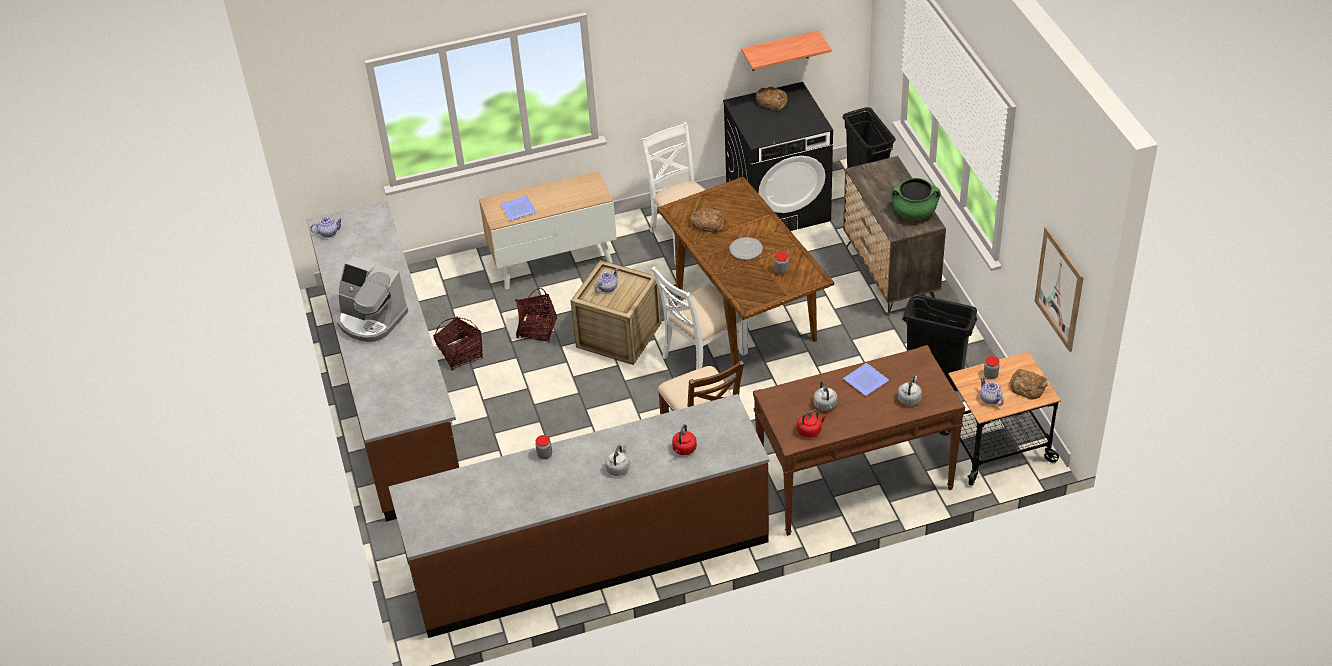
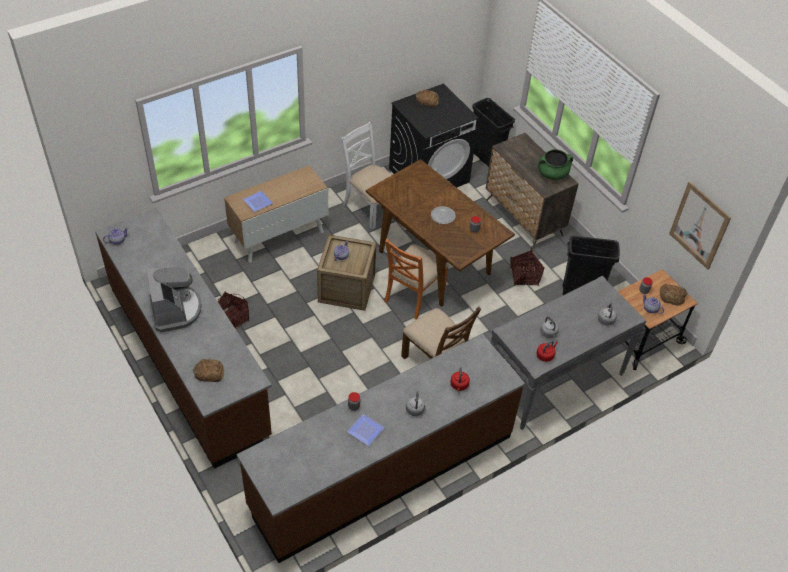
camera: 20 degrees left, 5 degrees up
coffee machine [336,256,408,342] -> coffee machine turned 120 degrees counterclockwise [146,267,202,333]
basket [515,288,557,342] -> basket moved to [510,247,544,286]
white chair [652,266,748,370] -> orange chair [384,239,449,320]
bread [691,208,724,233] -> bread moved to [193,359,224,382]
shelf [741,31,832,71] -> none
brown console table [753,345,965,536] -> grey console table [490,276,647,430]
plate [843,363,889,396] -> plate moved to [347,414,385,446]

